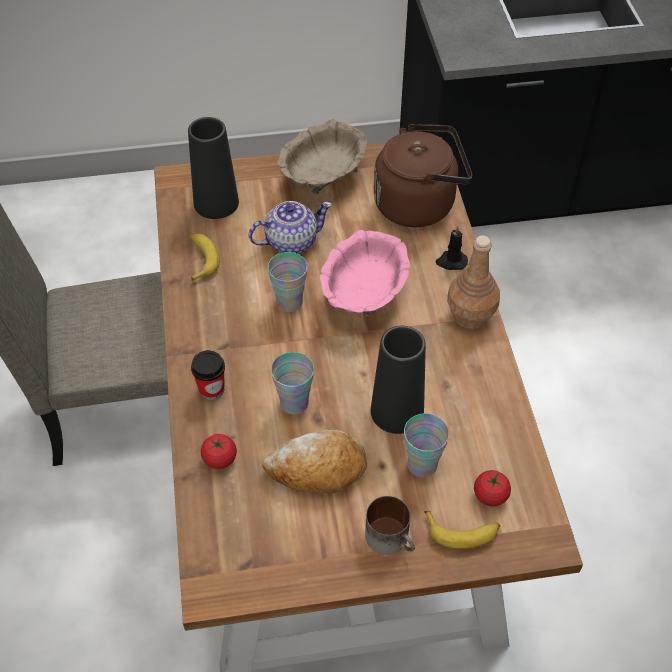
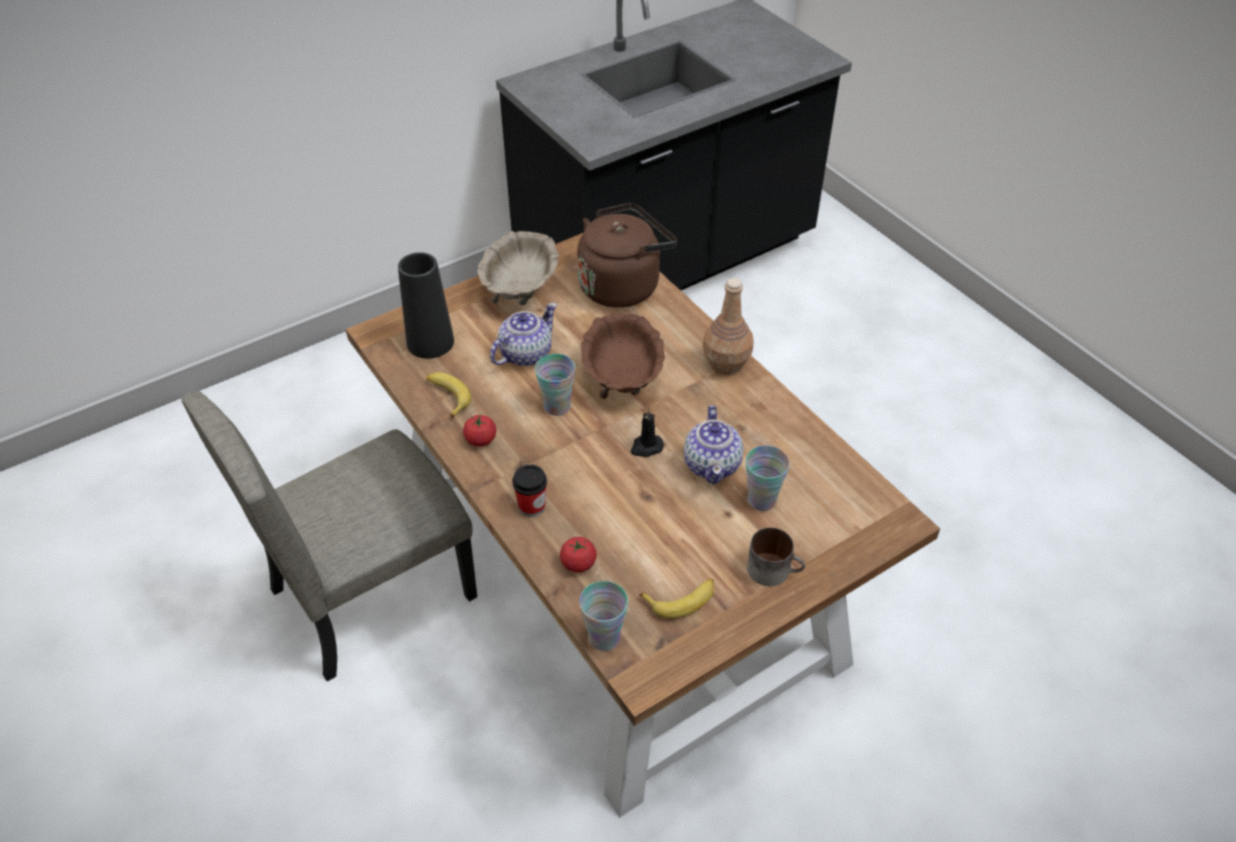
camera: 25 degrees left, 5 degrees down
bread [262,429,367,493] -> none
cup [271,352,314,414] -> cup moved to [579,581,628,651]
pink bowl [320,230,410,316] -> brown bowl [581,314,665,399]
black vase [371,326,426,434] -> teapot [684,405,744,485]
banana [424,511,500,549] -> banana moved to [639,578,714,619]
black candle [436,225,468,270] -> black candle moved to [630,408,664,457]
tomato [474,470,511,506] -> tomato moved to [463,415,497,447]

